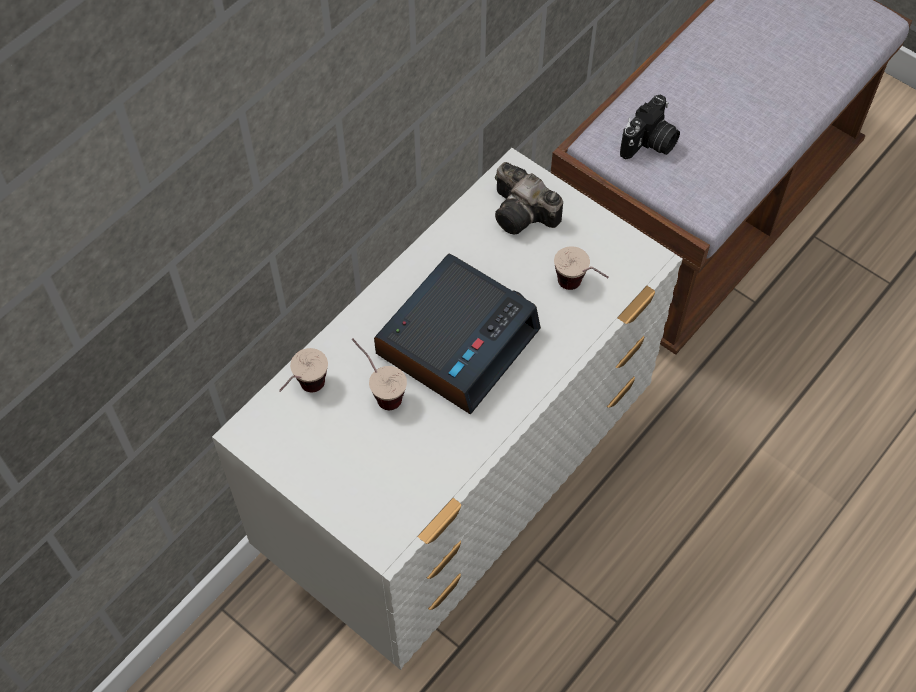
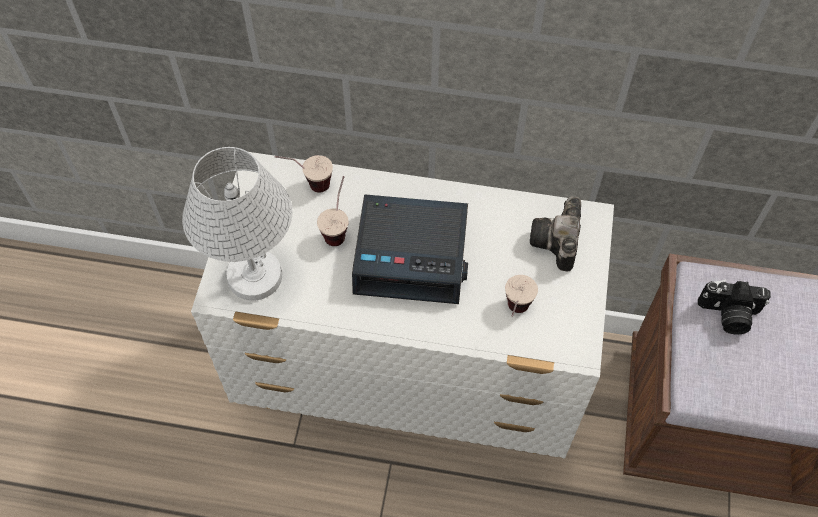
camera: 60 degrees right, 0 degrees up
none -> white table lamp [182,147,292,301]

